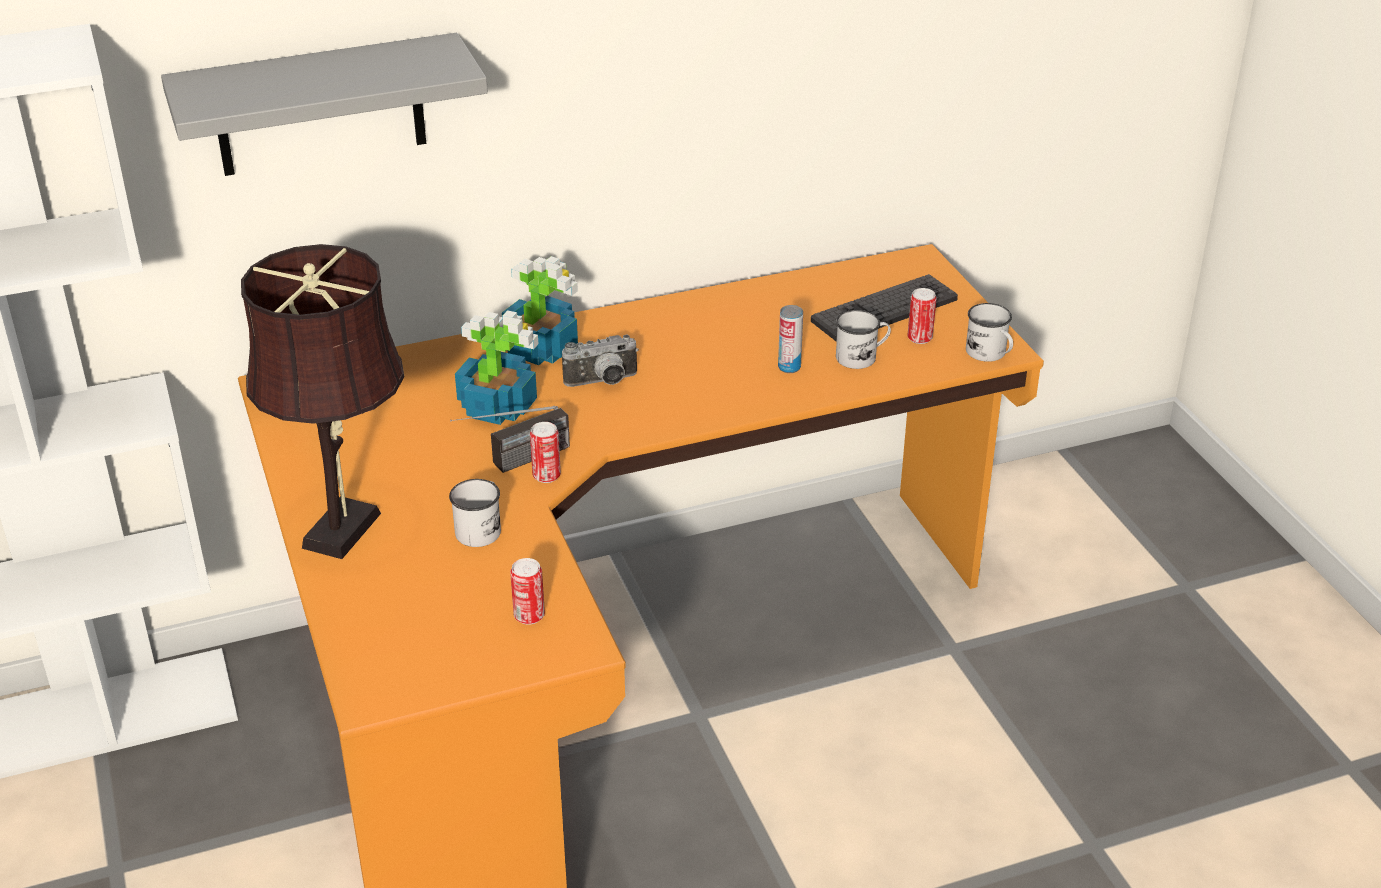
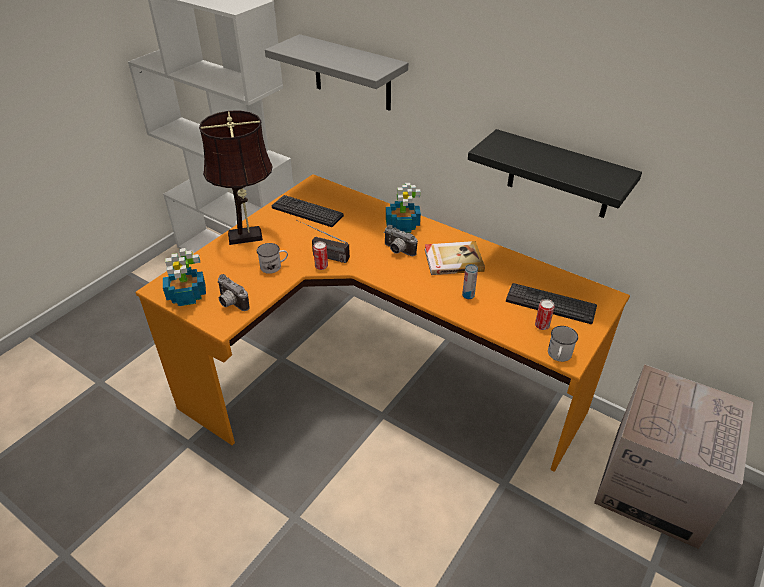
camera: 55 degrees right, 5 degrees up
potted plant [455,310,538,425] -> potted plant moved to [163,248,206,306]
can [510,558,545,625] -> camera [217,274,250,311]
white mug [836,310,891,369] -> none
none -> keyboard [272,195,344,227]
none -> book [424,241,485,275]
none -> black shelf [468,129,642,218]
none -> cardboard box [594,364,753,549]

